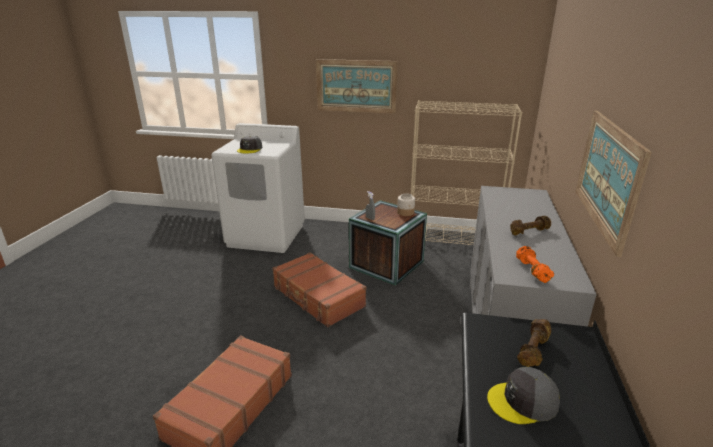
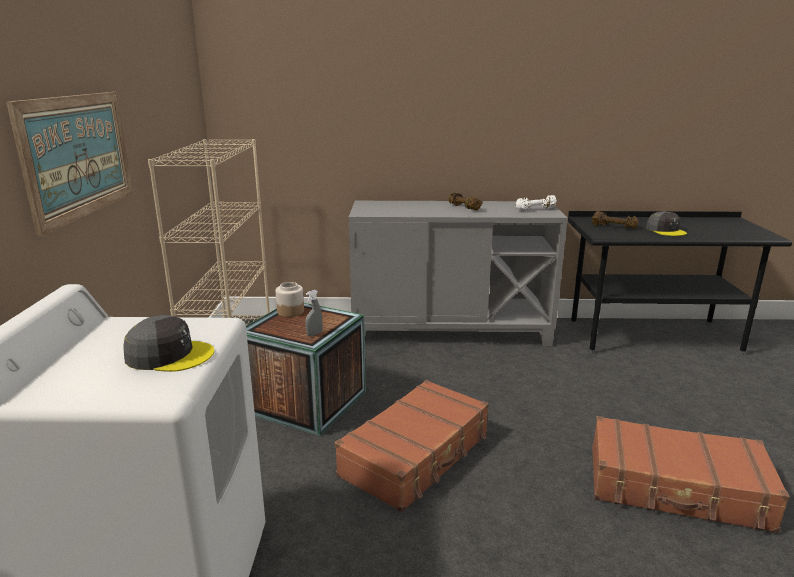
camera: 100 degrees left, 5 degrees down
orange dumbbell [516,246,554,283] -> white dumbbell [516,195,557,211]
picture [576,111,652,257] -> none

